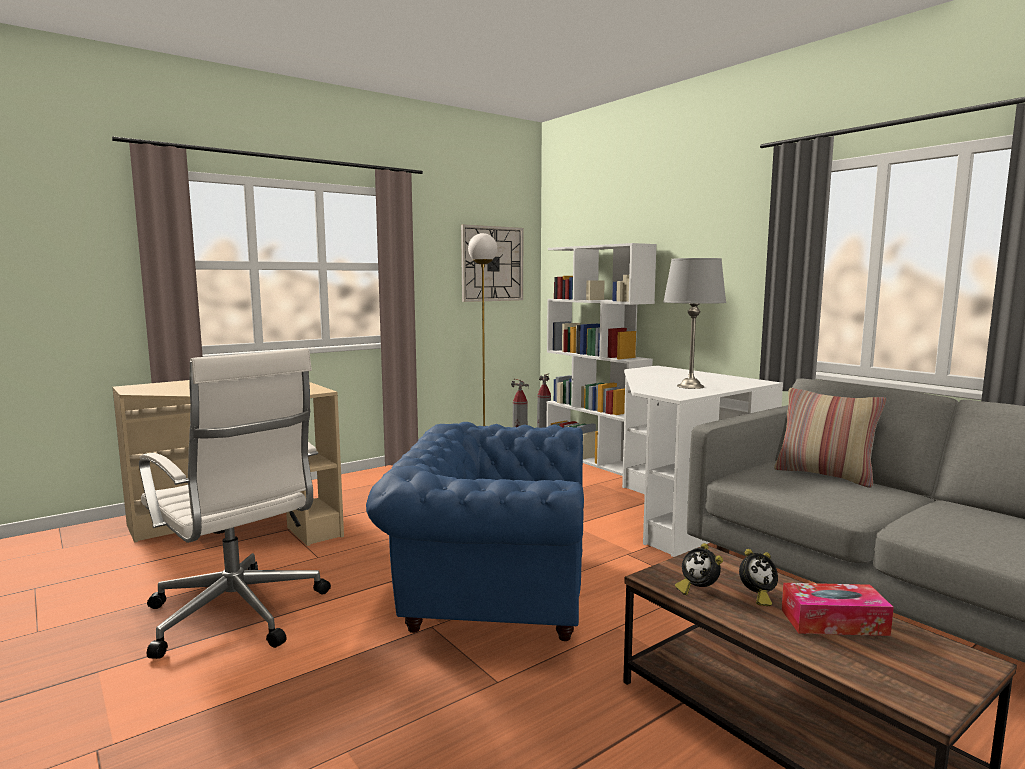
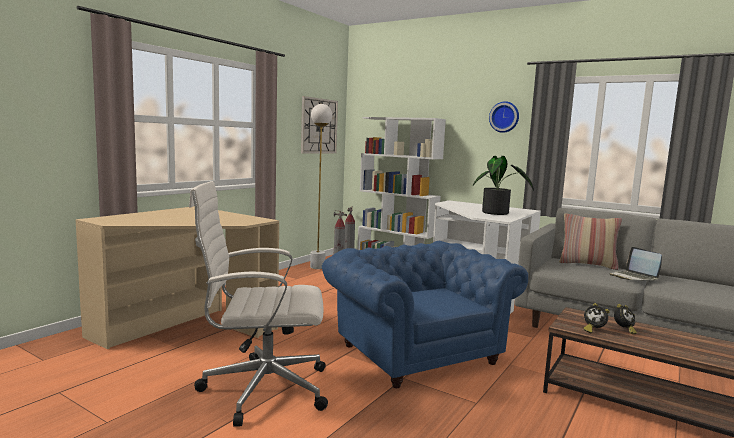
camera: 20 degrees left, 0 degrees up
white office chair [139,348,331,659] -> white office chair turned 150 degrees clockwise [189,181,328,427]
blue armchair [366,422,584,641] -> blue armchair turned 75 degrees clockwise [322,241,528,388]
grey table lamp [663,258,726,389] -> potted plant [473,156,534,215]
tissue box [782,583,894,636] -> none
none -> wall clock [489,101,519,133]
none -> laptop [609,247,662,281]

